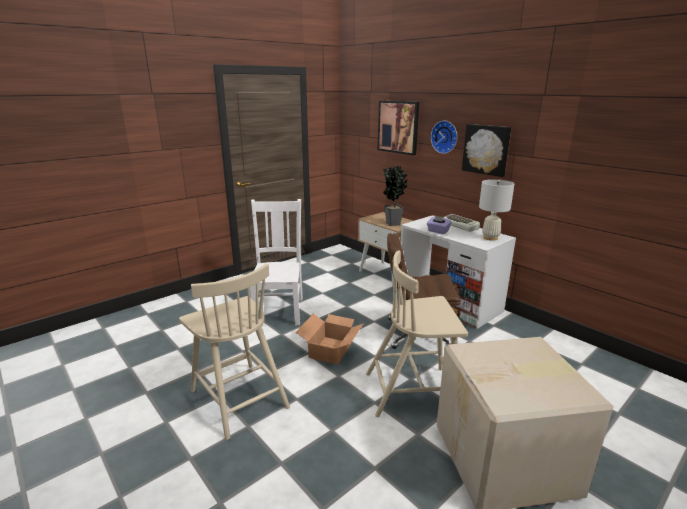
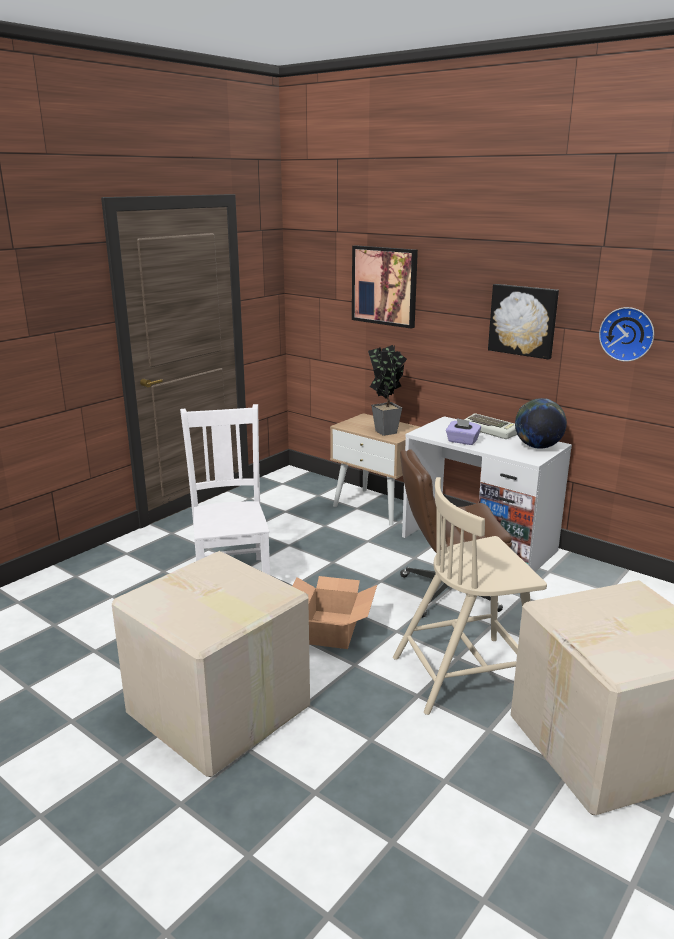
camera: 10 degrees left, 0 degrees up
beige chair [179,264,290,440] -> cardboard box [112,551,310,777]
wall clock [431,121,457,154] -> wall clock moved to [599,307,654,362]
white table lamp [479,179,514,241] -> globe [515,398,567,449]

